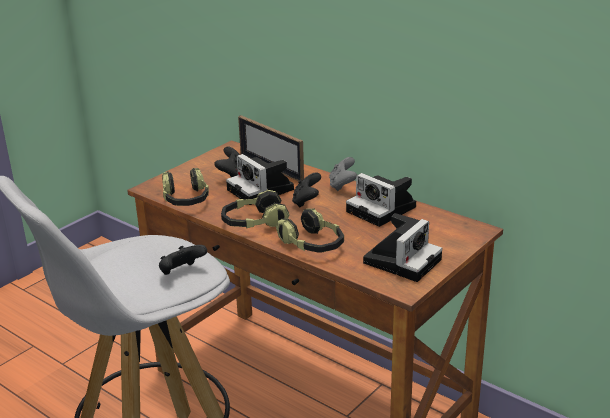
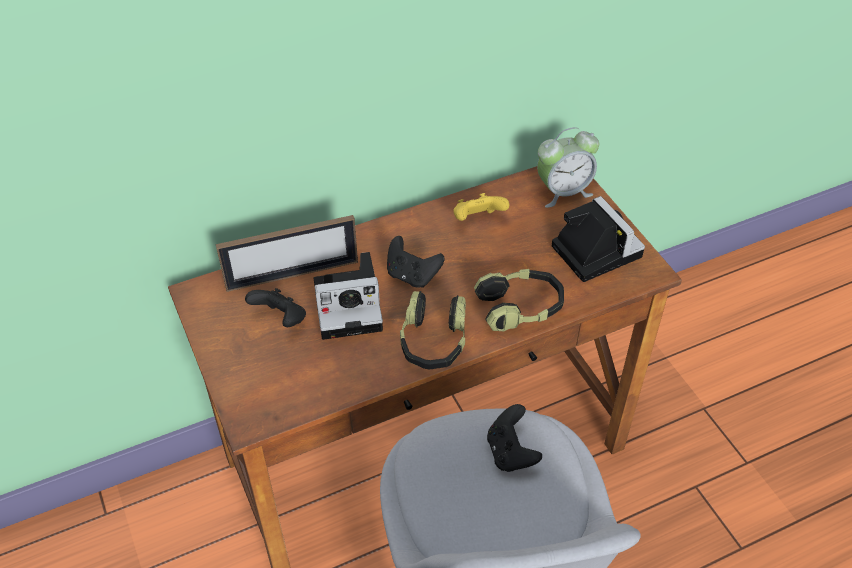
camera: 65 degrees left, 20 degrees up
headphones [162,168,209,206] -> none
grey game controller [329,157,357,191] -> none
camera [346,173,416,227] -> yellow game controller [454,193,509,221]
none -> alarm clock [537,127,599,208]

